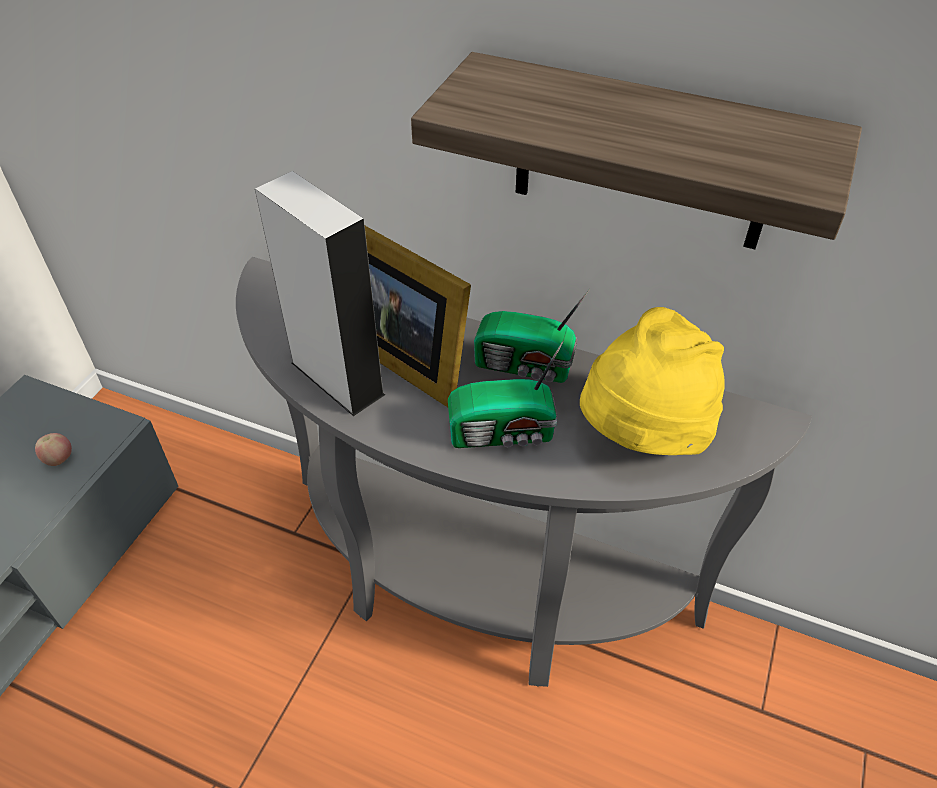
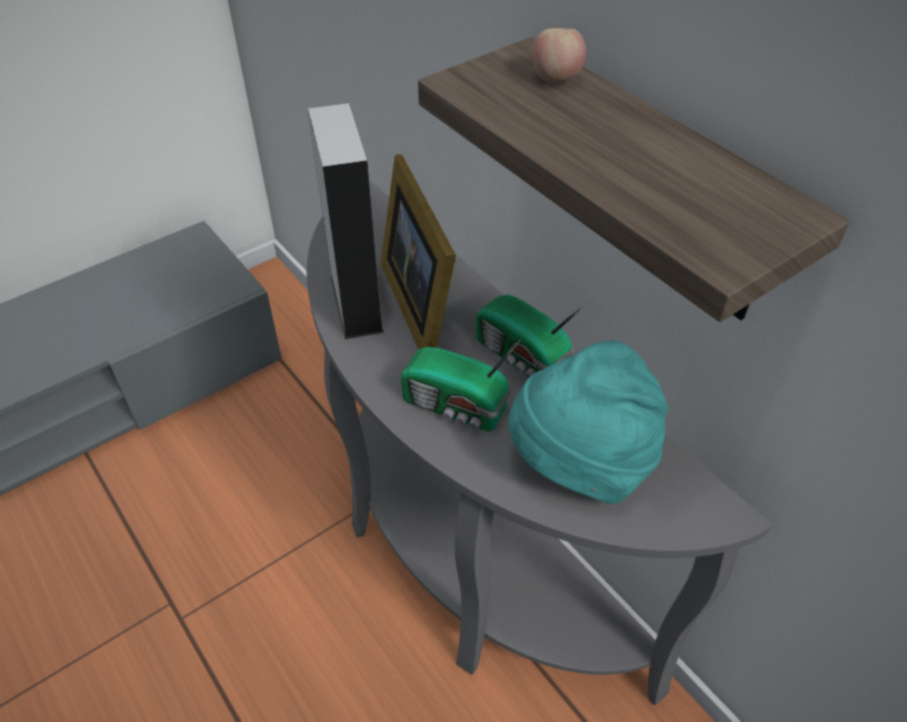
camera: 30 degrees right, 0 degrees up
apple [35,433,72,466] -> apple moved to [532,28,586,84]
yellow hat [580,307,725,455] -> turquoise hat [509,340,668,504]

